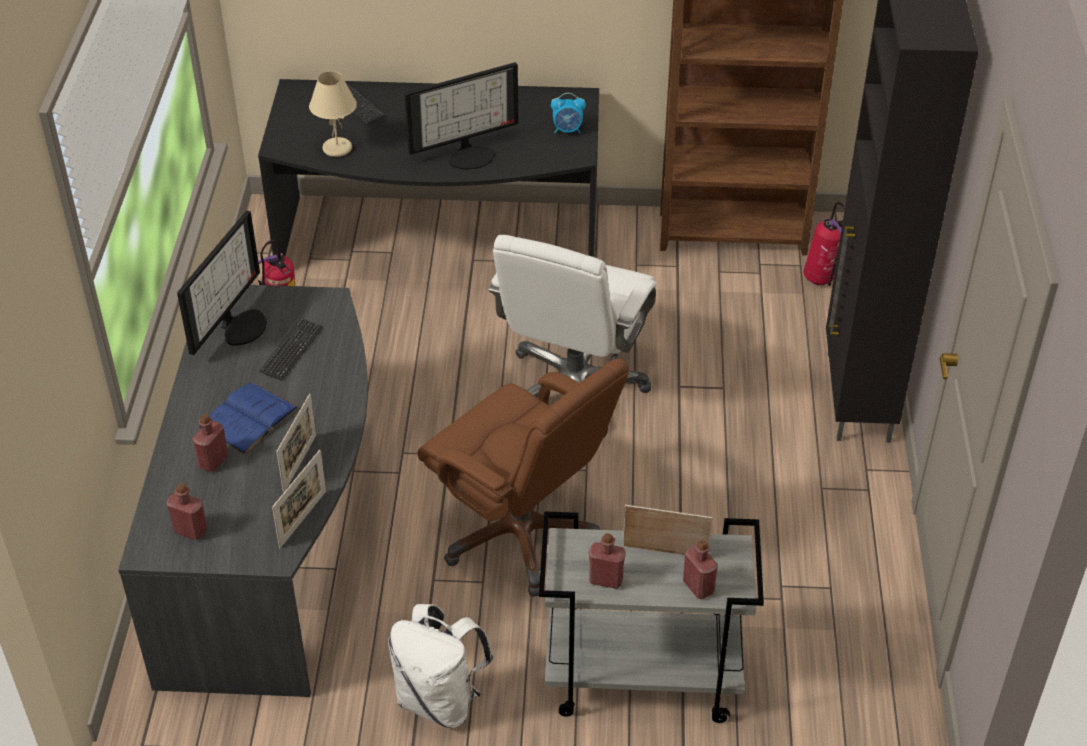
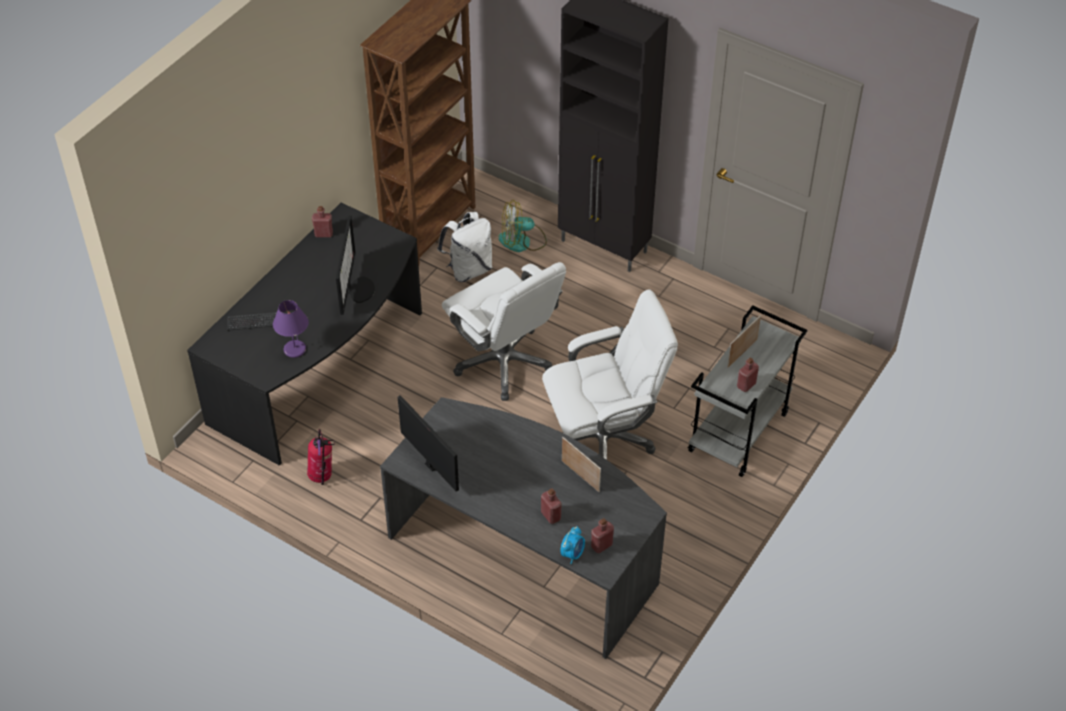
camera: 60 degrees left, 5 degrees up
blue book [198,382,299,455] -> none
keyboard [259,318,323,381] -> none
picture frame [272,450,326,548] -> none
beige table lamp [309,71,357,157] -> purple table lamp [273,300,309,358]
white backpack [388,604,494,728] -> white backpack moved to [437,212,492,282]
brown office chair [417,358,629,597] -> white office chair [542,289,678,460]
alarm clock [551,93,586,134] -> alarm clock moved to [561,526,585,564]
red bottle [683,540,718,599] -> red bottle moved to [312,206,333,237]
fire extinguisher [803,202,845,286] -> none
none -> fan [499,200,547,252]

